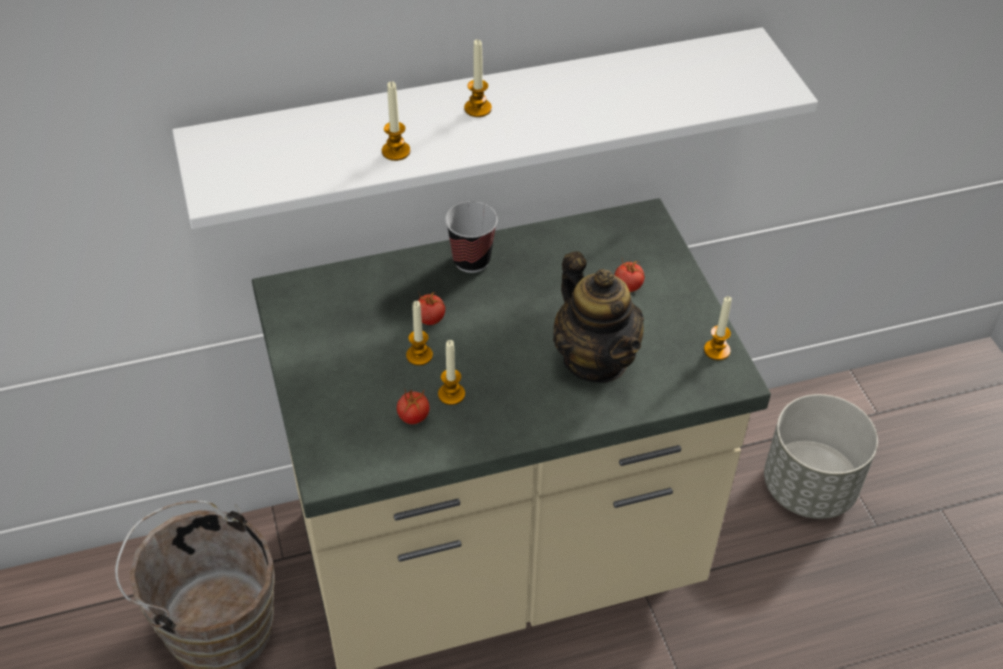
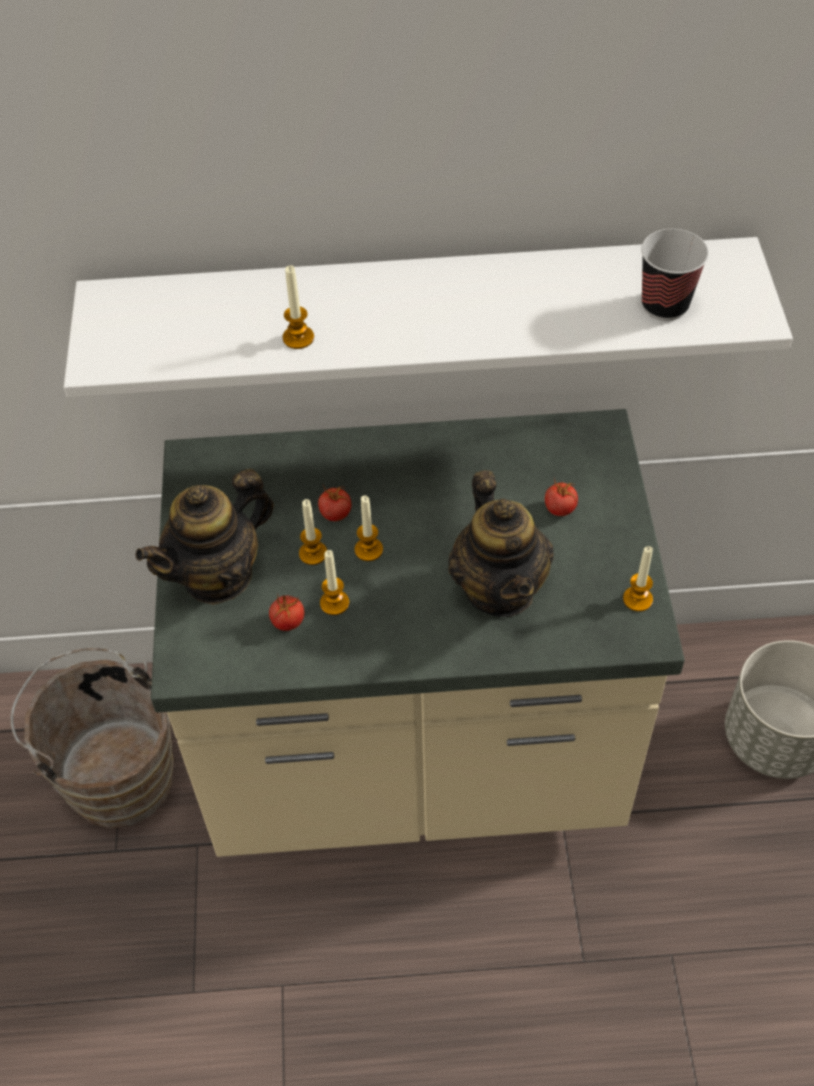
camera: 15 degrees right, 5 degrees up
cup [445,201,498,273] -> cup moved to [641,229,709,321]
candle [464,40,492,117] -> candle moved to [354,495,383,561]
none -> teapot [135,468,274,605]

